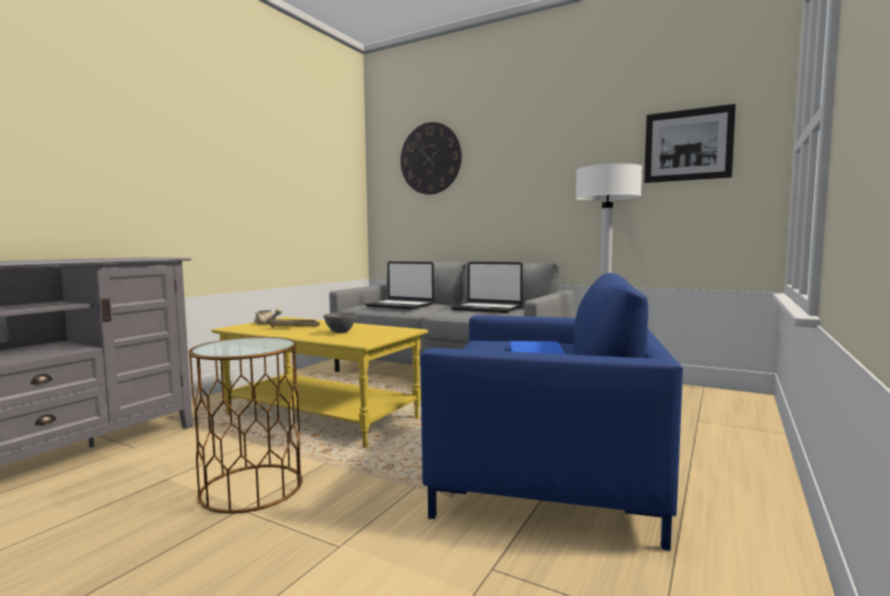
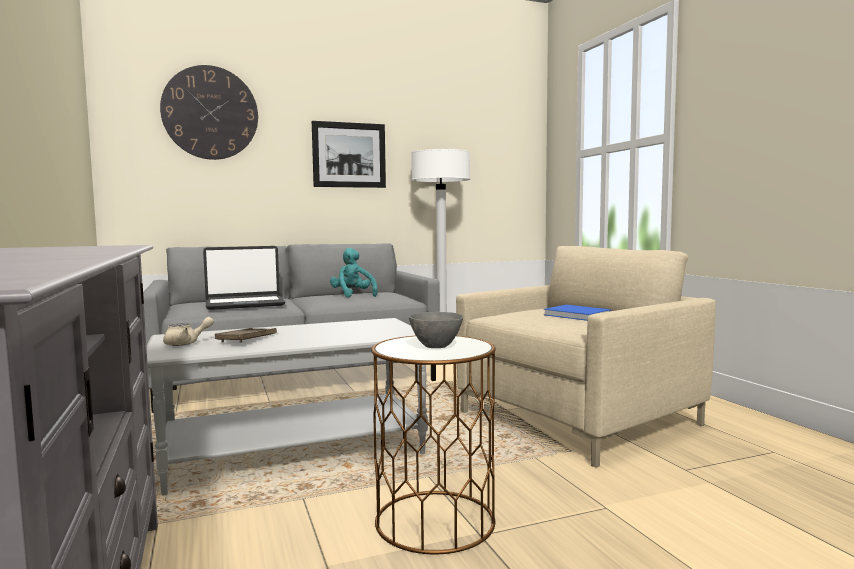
camera: 50 degrees left, 0 degrees up
yellow coffee table [211,317,428,448] -> grey coffee table [146,318,428,496]
grey bowl [323,312,357,333] -> grey bowl moved to [409,312,463,348]
blue armchair [420,273,683,551] -> beige armchair [456,246,716,468]
laptop [451,262,523,313] -> turquoise plush toy [330,248,378,297]
picture [644,104,736,183] -> picture moved to [312,121,386,188]

